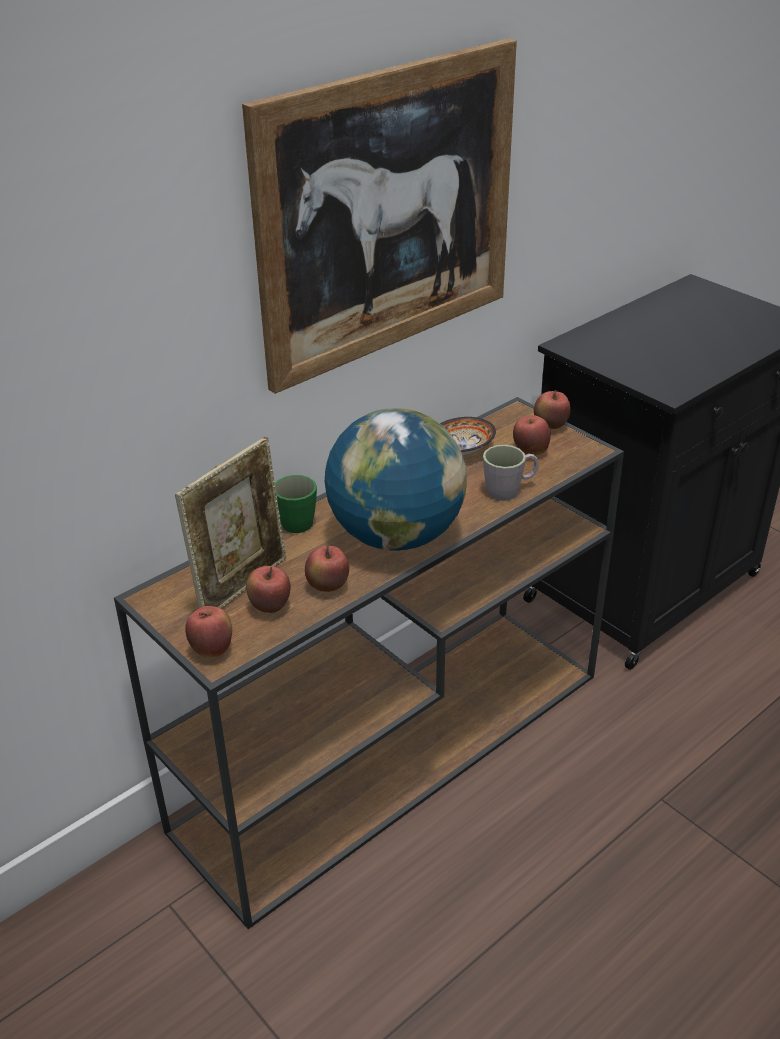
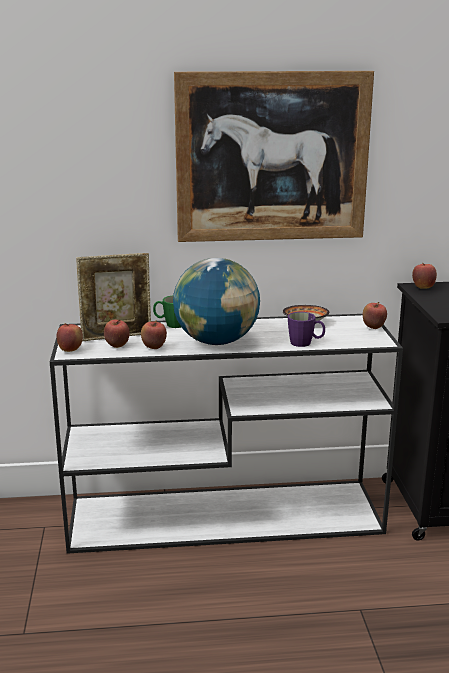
camera: 35 degrees right, 15 degrees down
brown console table [114,397,624,929] -> white console table [50,314,403,554]
grey mug [483,445,538,501] -> purple mug [288,312,325,347]
apple [513,415,551,456] -> apple moved to [412,263,437,288]

